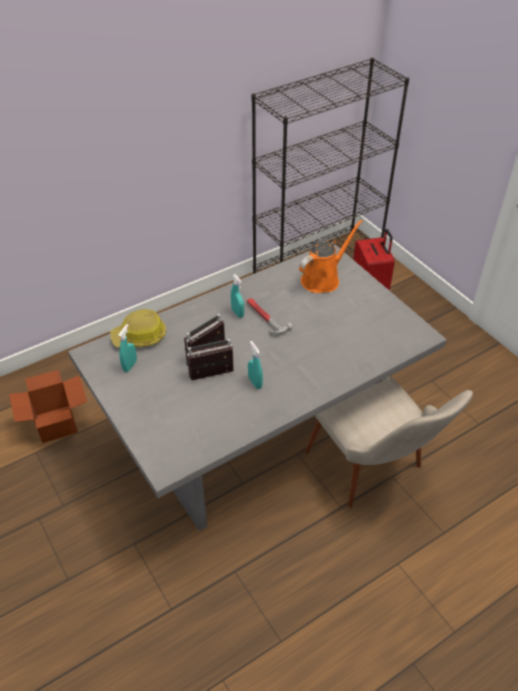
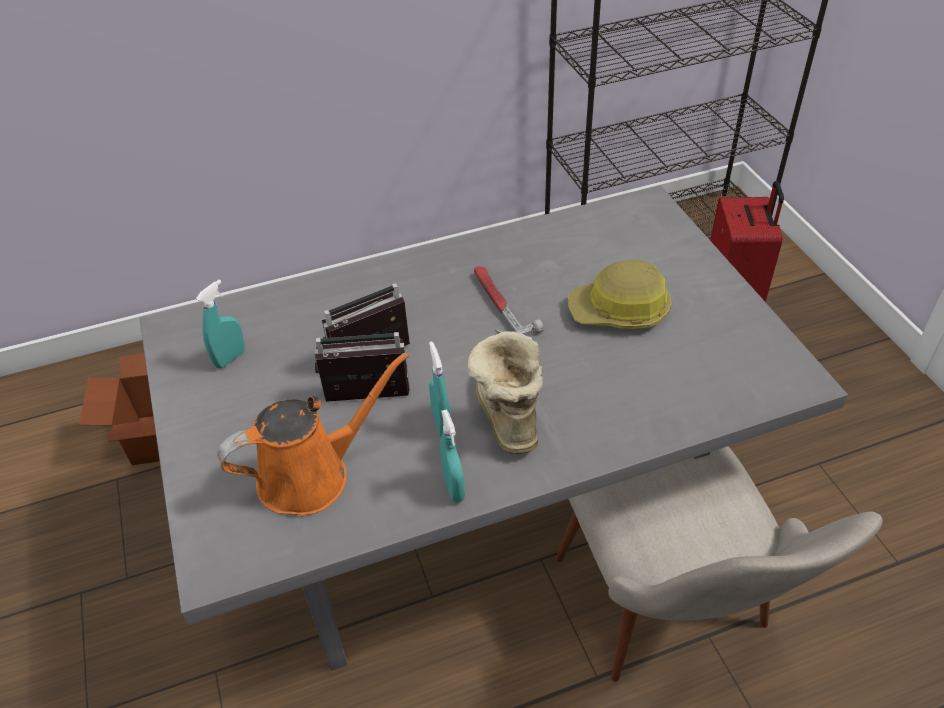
camera: 15 degrees right, 0 degrees up
hard hat [111,309,166,348] -> hard hat moved to [568,260,671,329]
turquoise spray bottle [231,274,244,318] -> turquoise spray bottle moved to [440,410,465,502]
orange watering can [299,219,363,293] -> orange watering can moved to [217,352,409,515]
none -> boot [468,331,543,454]

